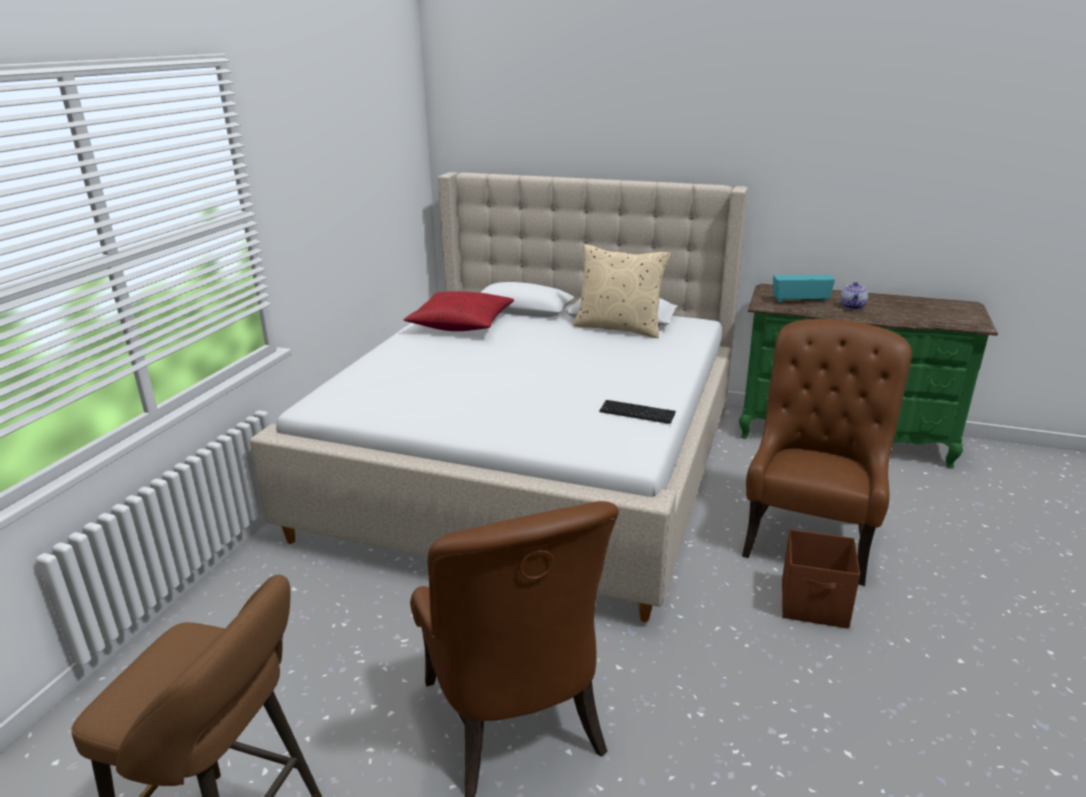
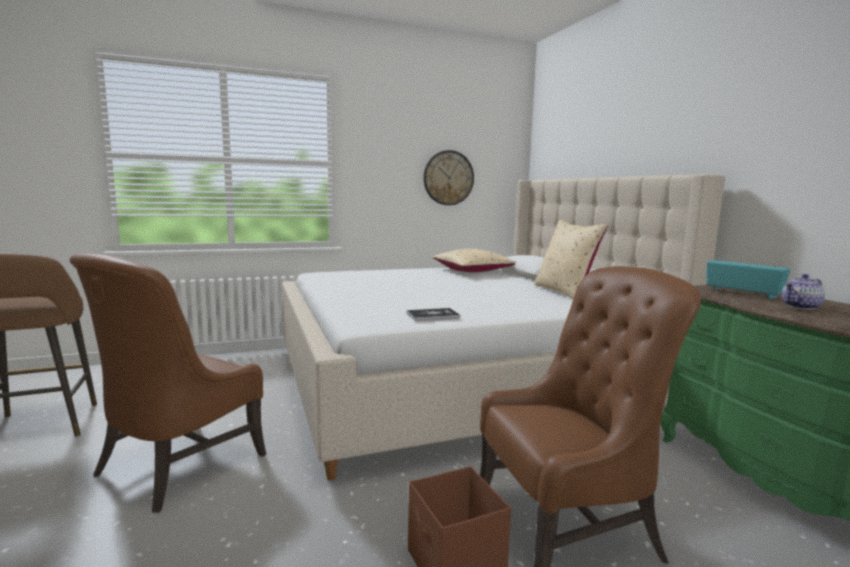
camera: 50 degrees right, 15 degrees down
red pillow [404,291,514,331] -> beige pillow [432,249,516,272]
keyboard [599,400,676,424] -> book [407,308,460,321]
none -> wall clock [423,150,474,205]

